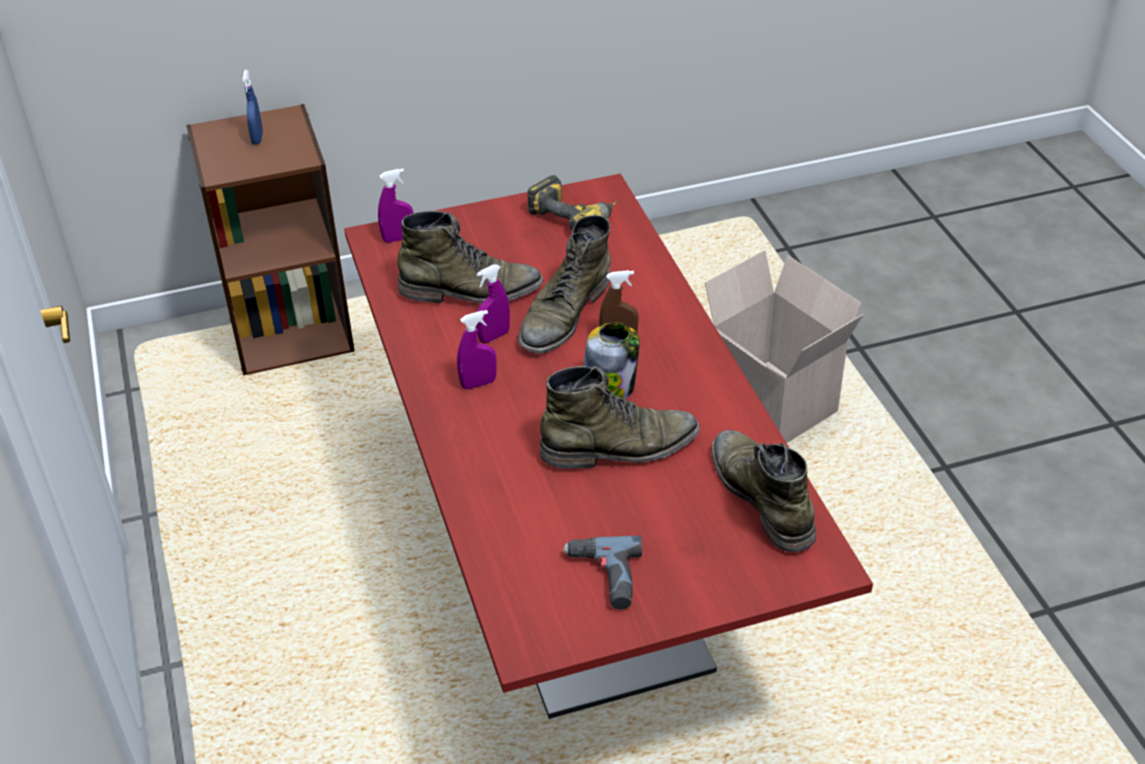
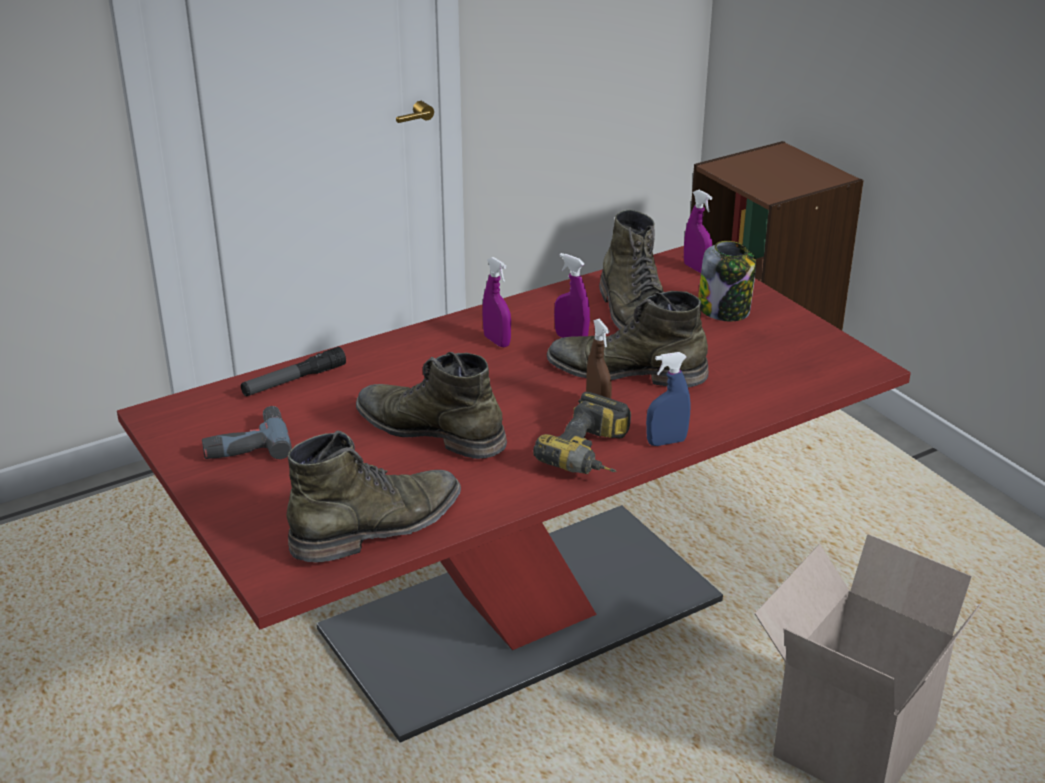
camera: 75 degrees right, 10 degrees down
blue spray bottle [242,70,263,145] -> blue spray bottle moved to [646,352,691,446]
power drill [527,175,618,230] -> power drill moved to [533,392,631,474]
green boot [540,366,700,469] -> green boot turned 150 degrees clockwise [356,352,507,459]
jar [584,322,640,399] -> jar moved to [698,241,756,321]
none -> flashlight [241,347,346,396]

